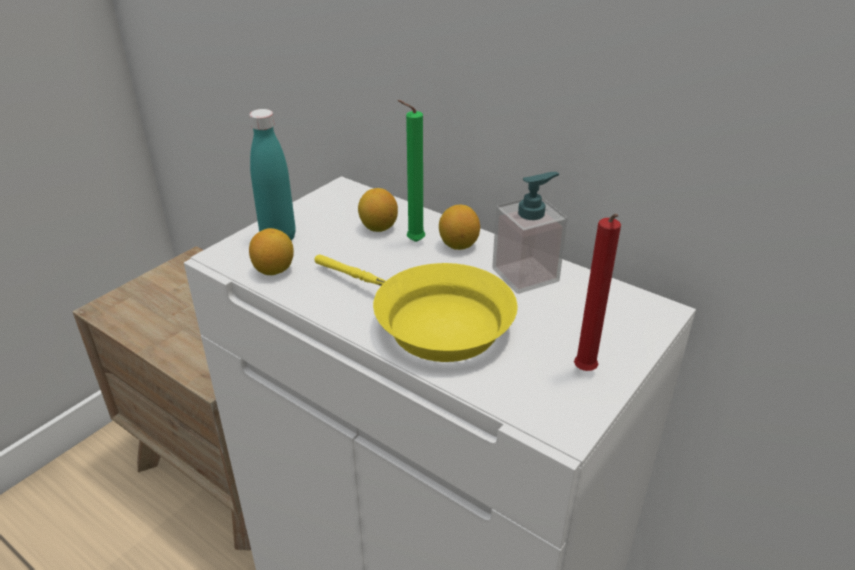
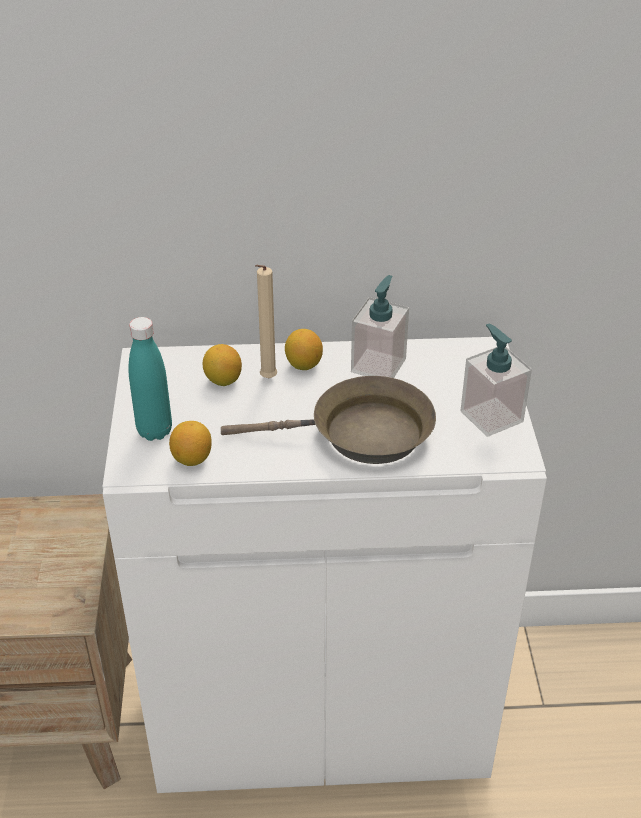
camera: 40 degrees left, 5 degrees up
yellow frying pan [315,255,518,362] -> brown frying pan [221,376,436,464]
green candle [397,100,425,242] -> beige candle [255,265,277,378]
red candle [574,214,621,371] -> soap dispenser [461,324,532,437]

